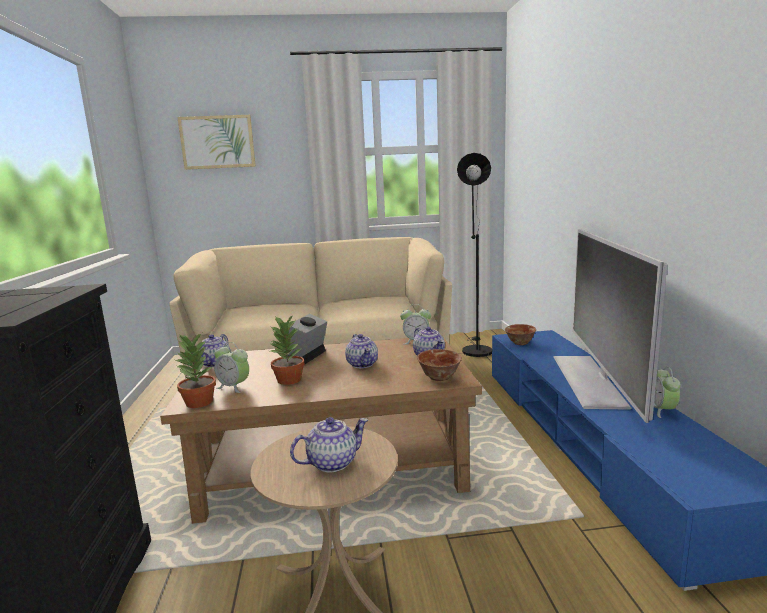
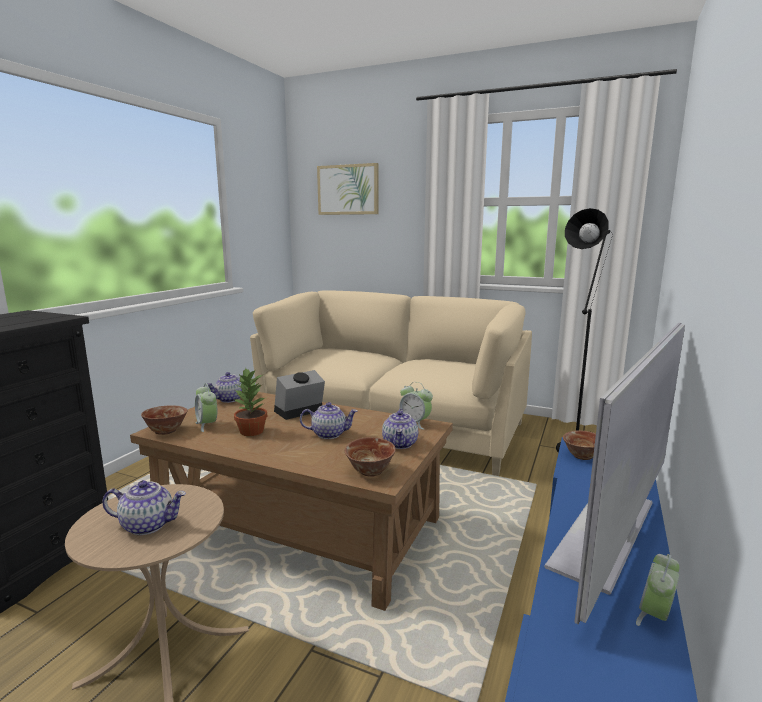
camera: 30 degrees right, 0 degrees up
potted plant [175,333,216,408] -> bowl [141,405,188,435]
teapot [345,334,378,368] -> teapot turned 105 degrees counterclockwise [300,402,358,439]

